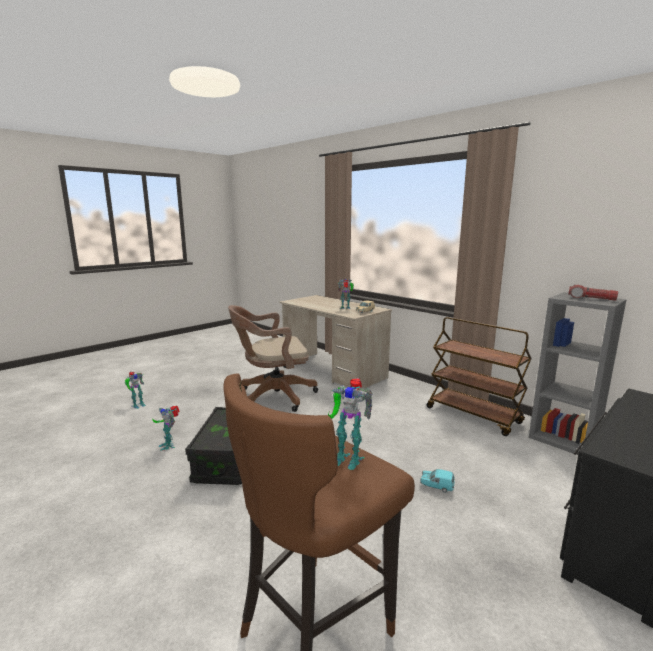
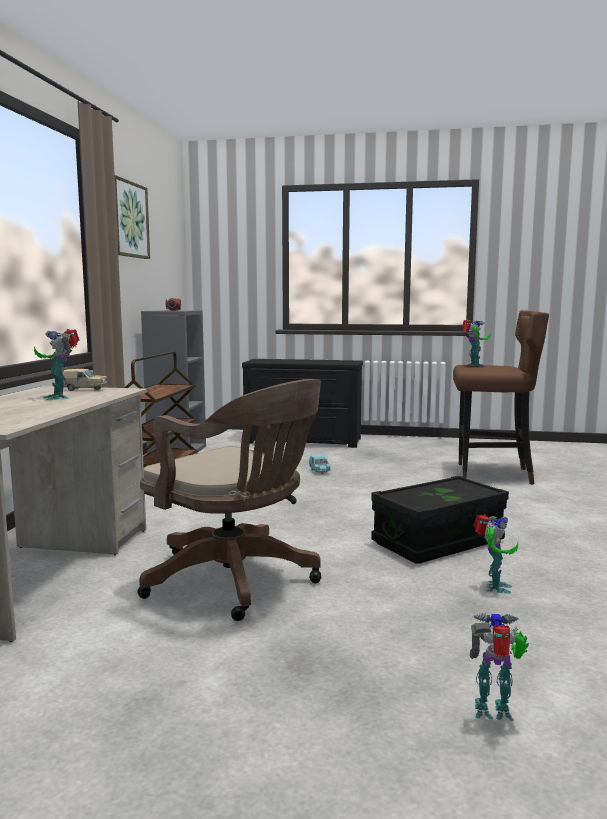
camera: 125 degrees left, 5 degrees down
none -> picture [115,175,150,259]

